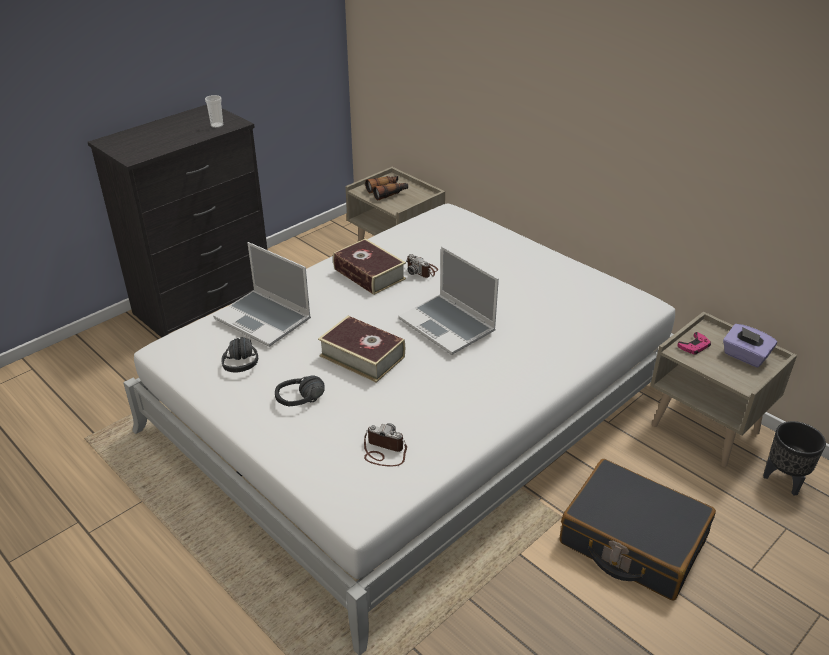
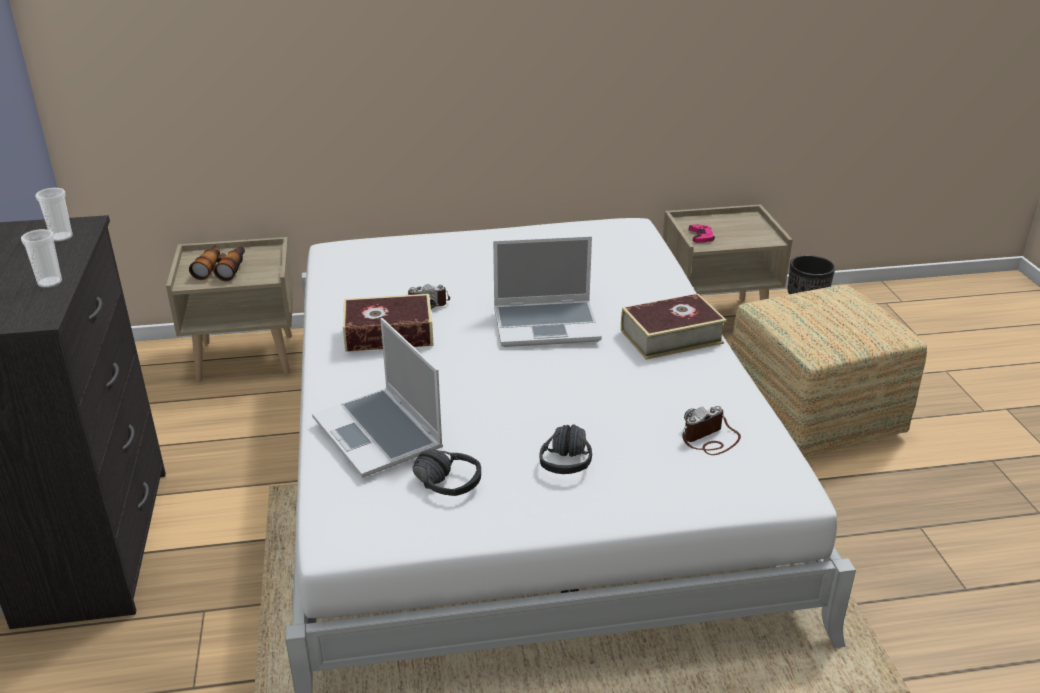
camera: 55 degrees left, 5 degrees down
laptop [213,242,311,347] -> laptop turned 75 degrees clockwise [312,318,443,478]
book [318,316,405,383] -> book moved to [621,294,727,360]
black suitcase [560,459,716,600] -> ottoman [731,285,927,457]
purple tissue box [723,324,777,368] -> none
none -> cup [21,229,62,288]

